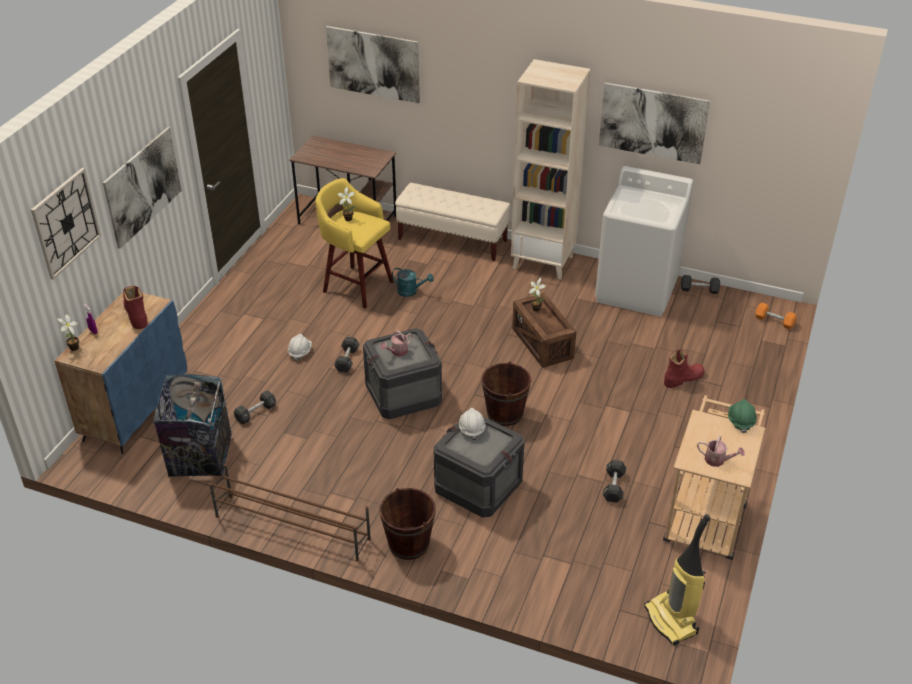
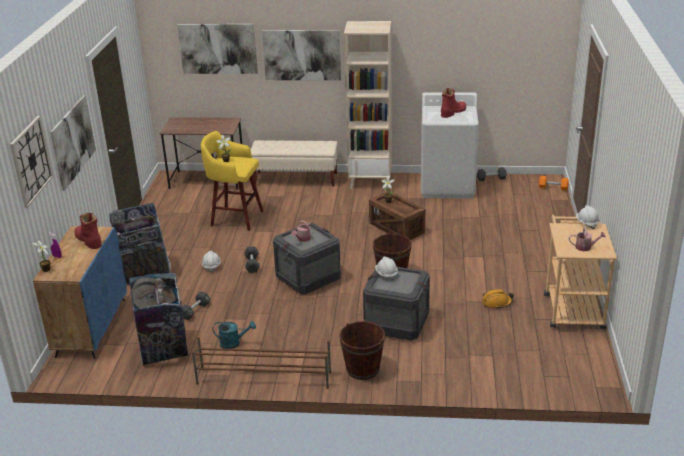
camera: 15 degrees left, 10 degrees down
turquoise watering can [392,268,434,297] -> turquoise watering can moved to [213,321,256,349]
picture [599,83,710,164] -> picture moved to [262,30,341,80]
black dumbbell [603,460,626,503] -> orange hard hat [482,289,514,309]
vacuum cleaner [644,514,711,646] -> none
red boot [664,350,705,388] -> red boot moved to [441,88,466,118]
green hard hat [728,399,757,433] -> white hard hat [576,205,600,229]
none -> trash can [109,203,171,285]

